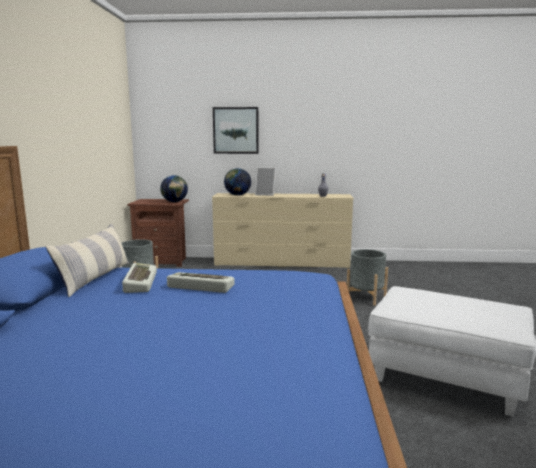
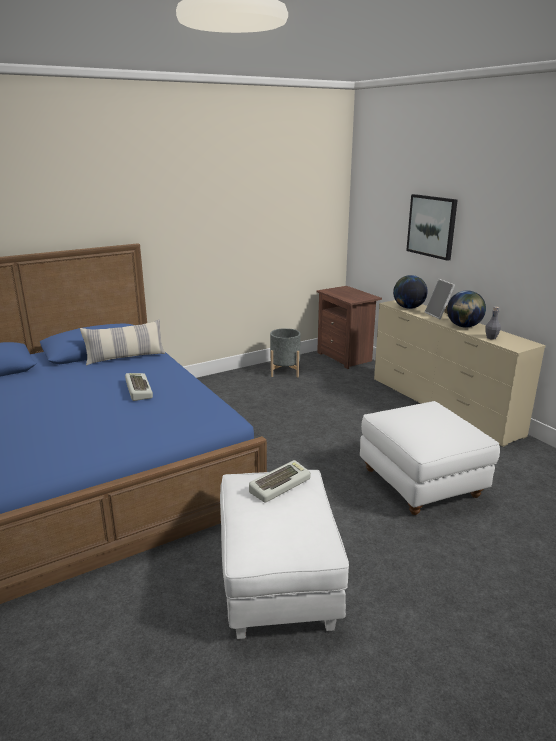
camera: 55 degrees right, 10 degrees up
keyboard [122,263,157,293] -> keyboard moved to [249,460,311,503]
globe [160,175,188,202] -> globe moved to [447,290,486,328]
grey planter [347,249,388,306] -> white ottoman [360,401,500,515]

